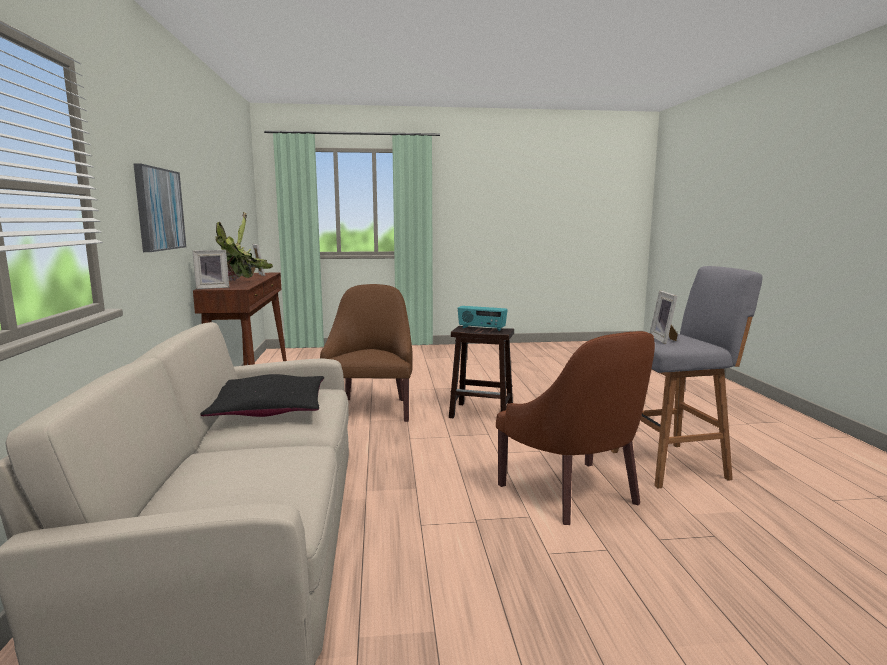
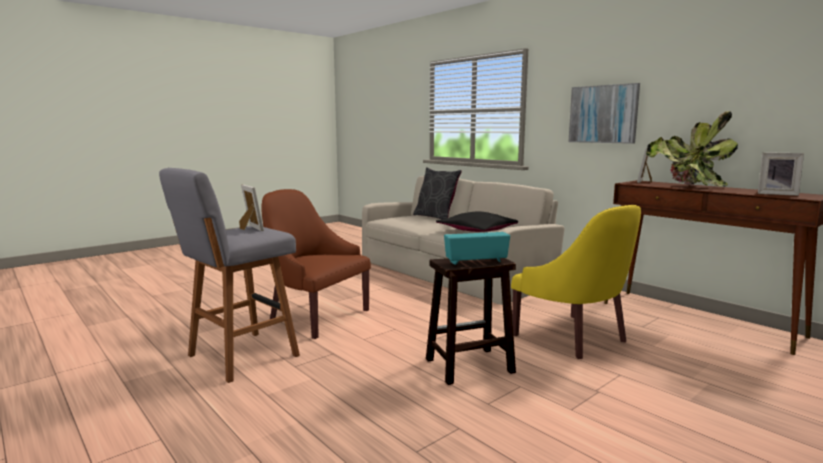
camera: 145 degrees right, 0 degrees up
brown armchair [320,284,412,422] -> yellow armchair [511,205,641,359]
none -> grey pillow [413,167,462,219]

